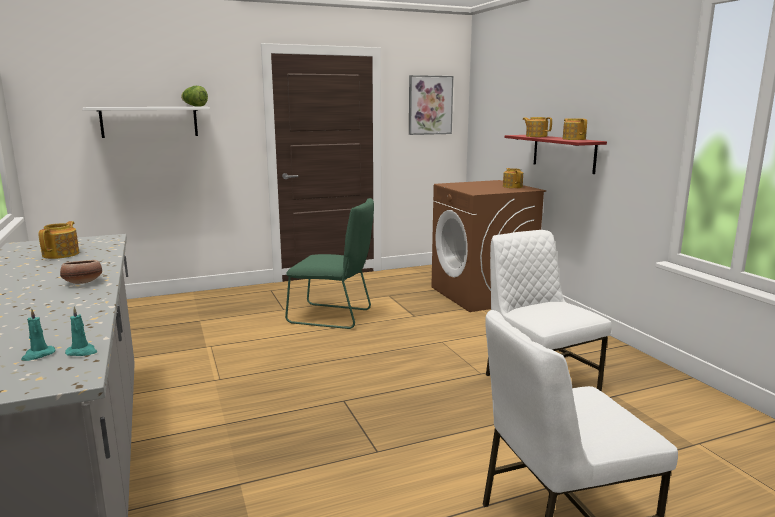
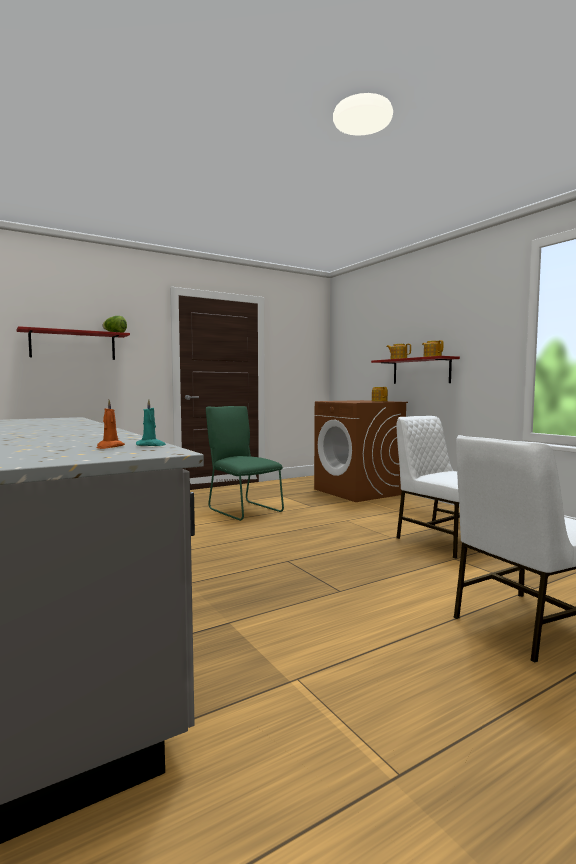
camera: 10 degrees left, 10 degrees down
turquoise candle [21,308,55,361] -> orange candle [97,400,125,449]
teapot [38,221,79,259] -> none
bowl [60,260,102,284] -> none
white shelf [82,107,210,138] -> red shelf [17,326,130,360]
green chair [285,198,374,329] -> green chair turned 135 degrees counterclockwise [206,406,284,521]
picture [409,75,453,135] -> none

